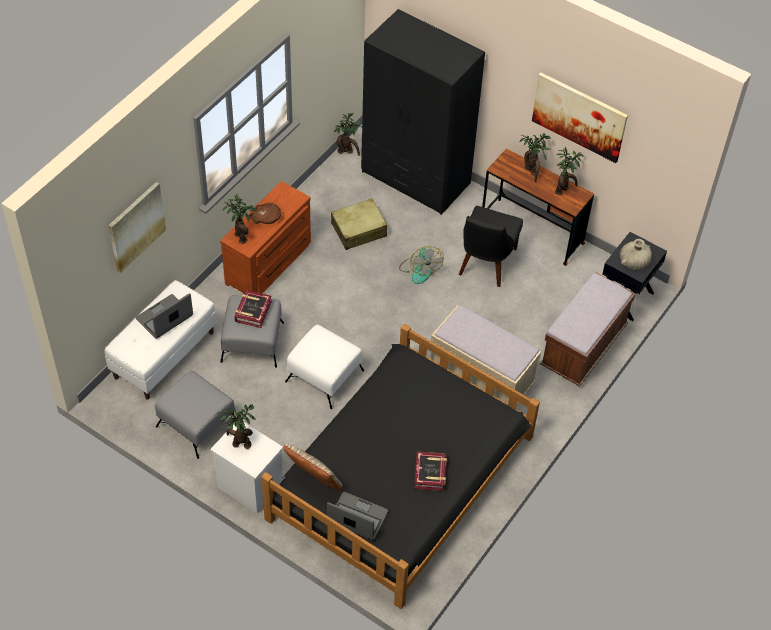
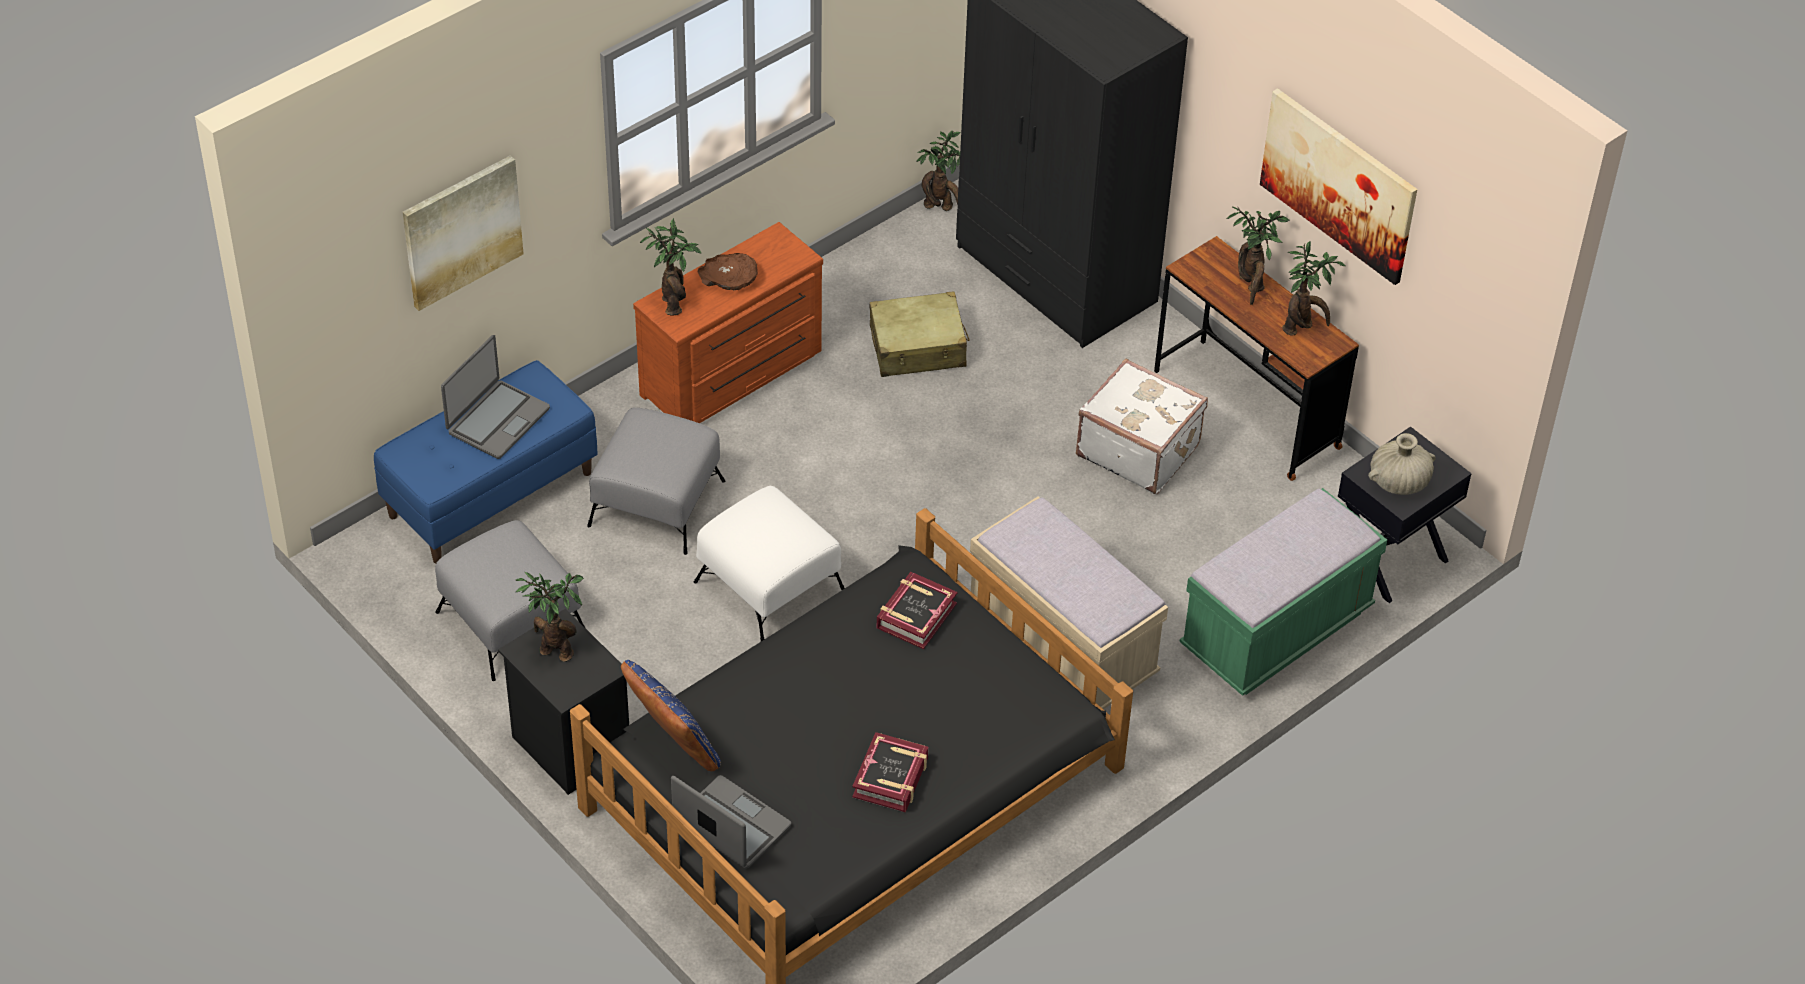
camera: 15 degrees right, 5 degrees down
white bench [105,280,217,400] -> blue bench [374,360,598,564]
laptop [136,293,193,339] -> laptop turned 150 degrees clockwise [441,335,550,459]
white nightstand [210,422,283,513] -> black nightstand [498,609,629,795]
book [235,290,272,328] -> book moved to [877,572,957,649]
beige pillow [284,444,342,491] -> blue pillow [621,660,721,771]
fan [399,246,444,284] -> none
black chair [459,206,523,287] -> white suitcase [1076,359,1208,494]
brown bench [540,272,636,386] -> green bench [1179,488,1387,696]

